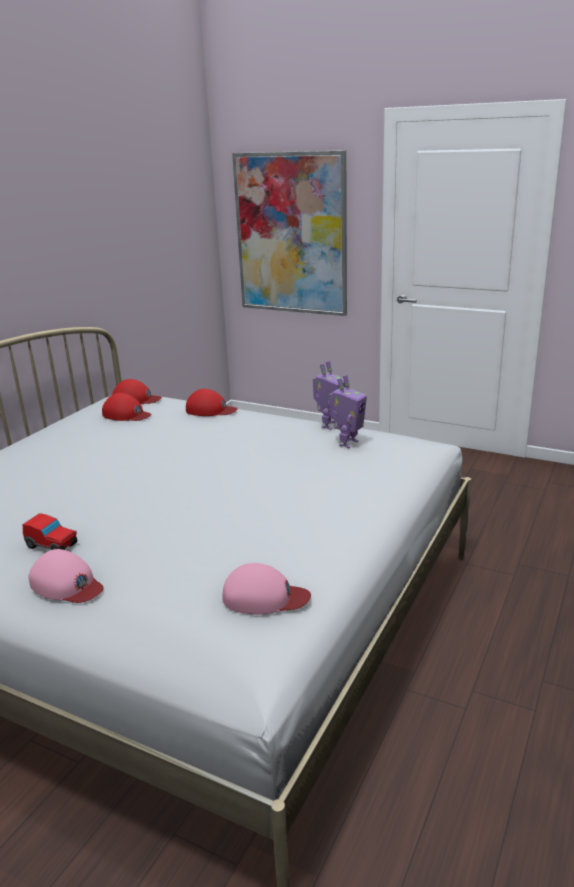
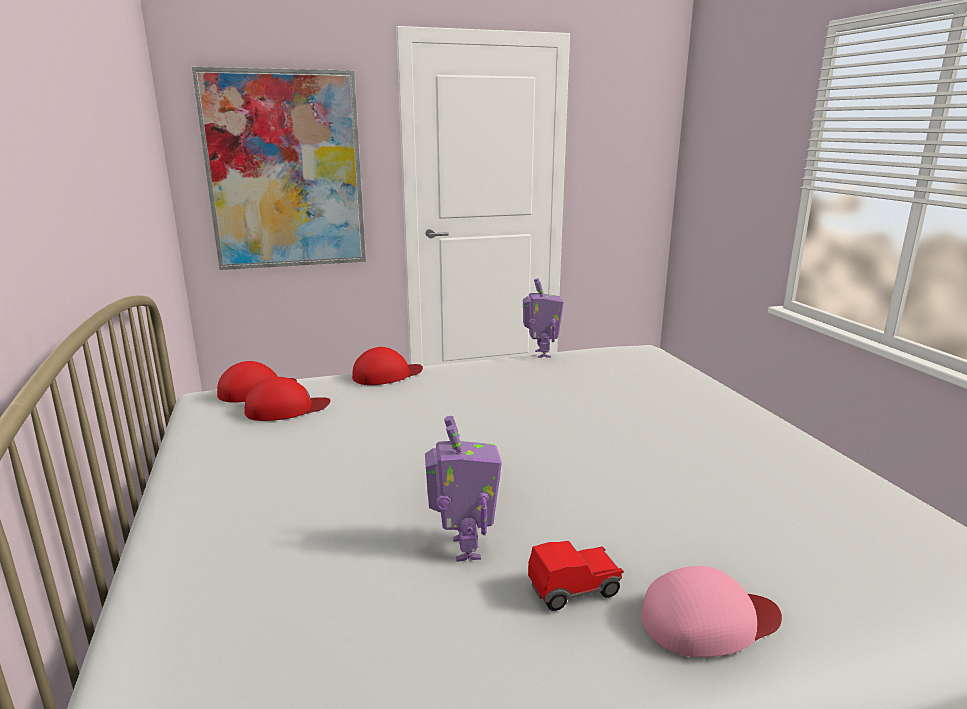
camera: 45 degrees left, 5 degrees down
pink cap [222,563,311,614] -> none
toy robot [329,375,367,448] -> toy robot moved to [425,416,502,562]

